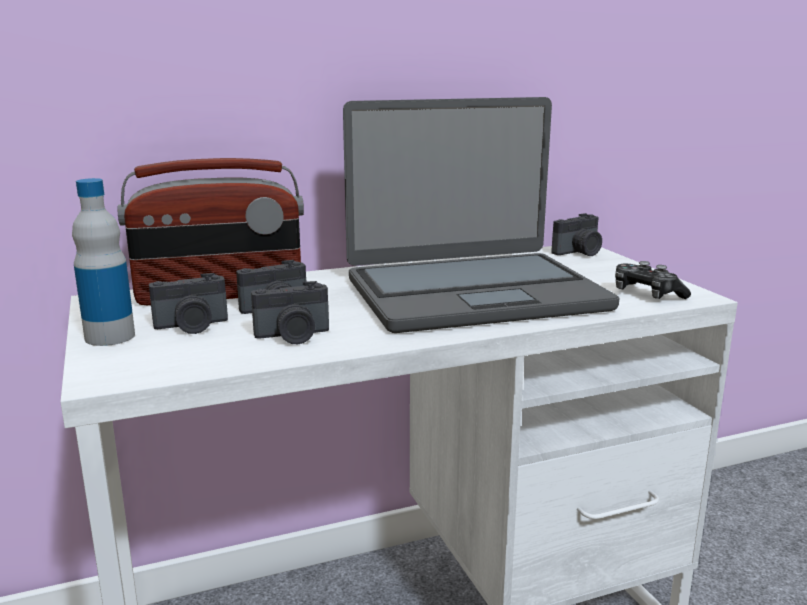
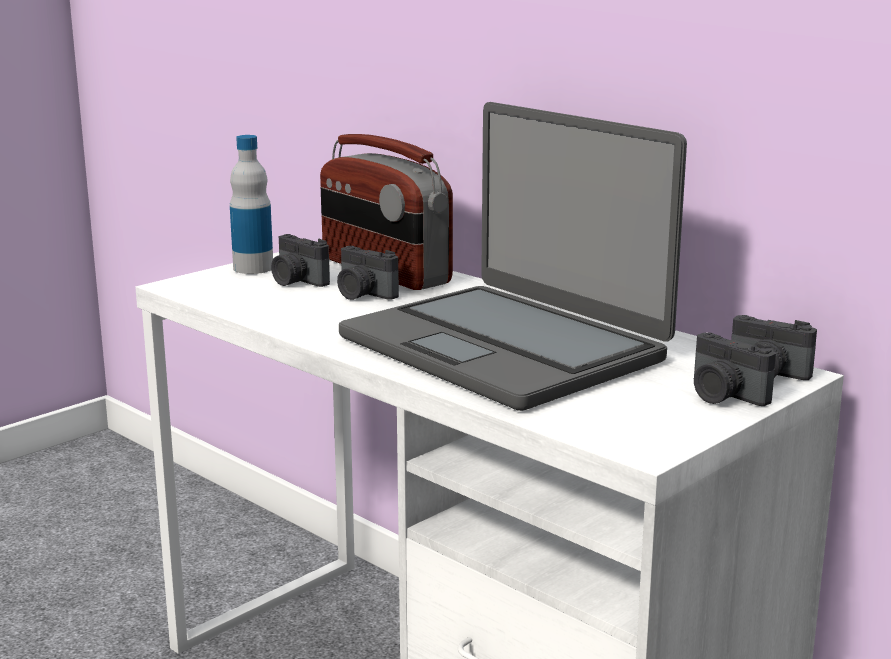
camera: 65 degrees right, 0 degrees up
camera [251,281,329,344] -> camera moved to [694,332,776,406]
game controller [615,261,691,299] -> none

